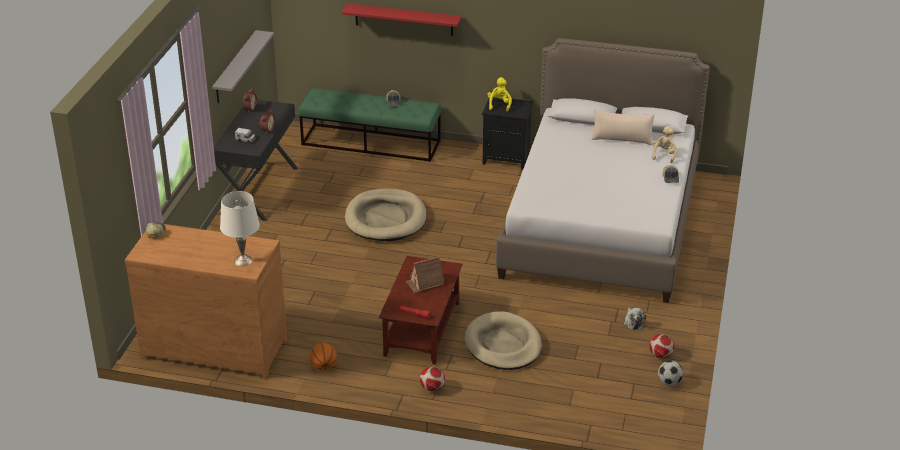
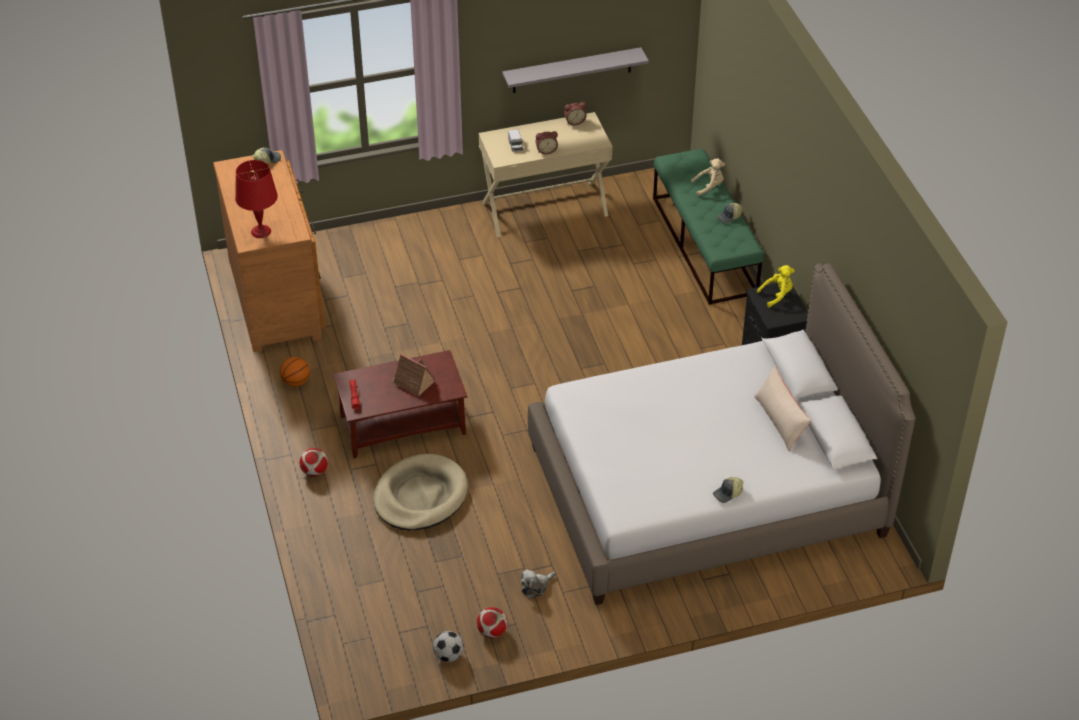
camera: 60 degrees right, 10 degrees up
black desk [214,100,298,221] -> beige desk [479,112,613,237]
white table lamp [220,191,260,266] -> red table lamp [235,160,278,238]
red shelf [342,4,461,36] -> none
beige dog bed [345,189,426,241] -> none
beige plush toy [652,126,677,163] -> beige plush toy moved to [691,159,725,196]

